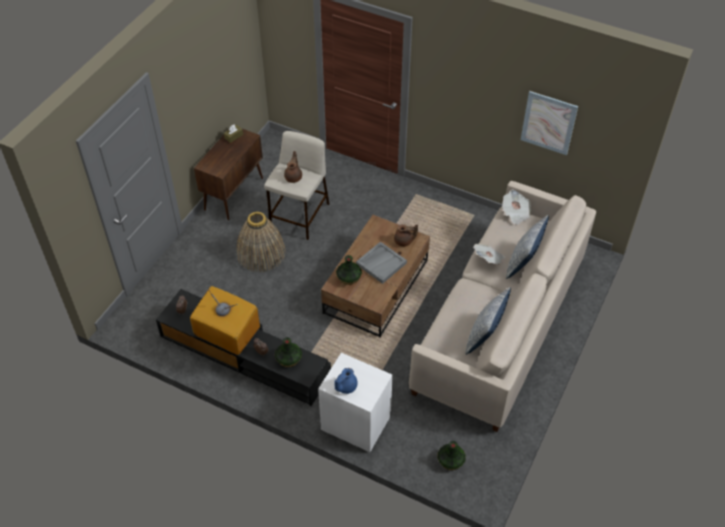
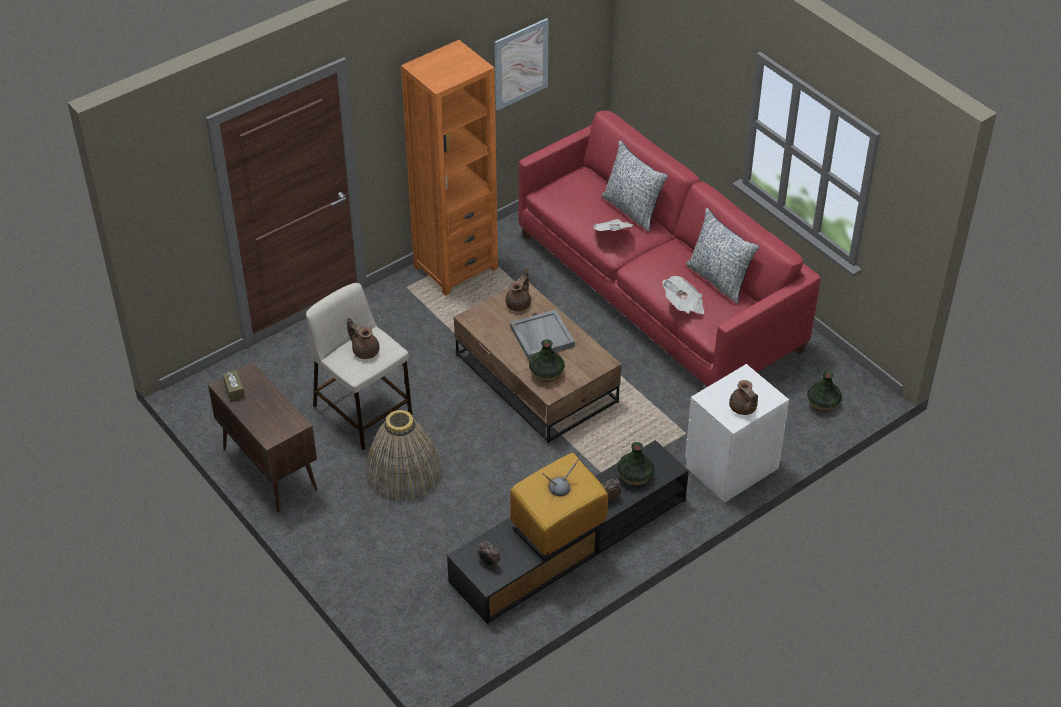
camera: 65 degrees left, 5 degrees down
blue teapot [335,368,357,394] -> brown teapot [729,380,758,415]
beige sofa [409,181,596,432] -> red sofa [518,111,821,387]
newspaper [502,189,531,225] -> newspaper moved to [662,276,704,314]
none -> orange bookcase [401,40,498,296]

